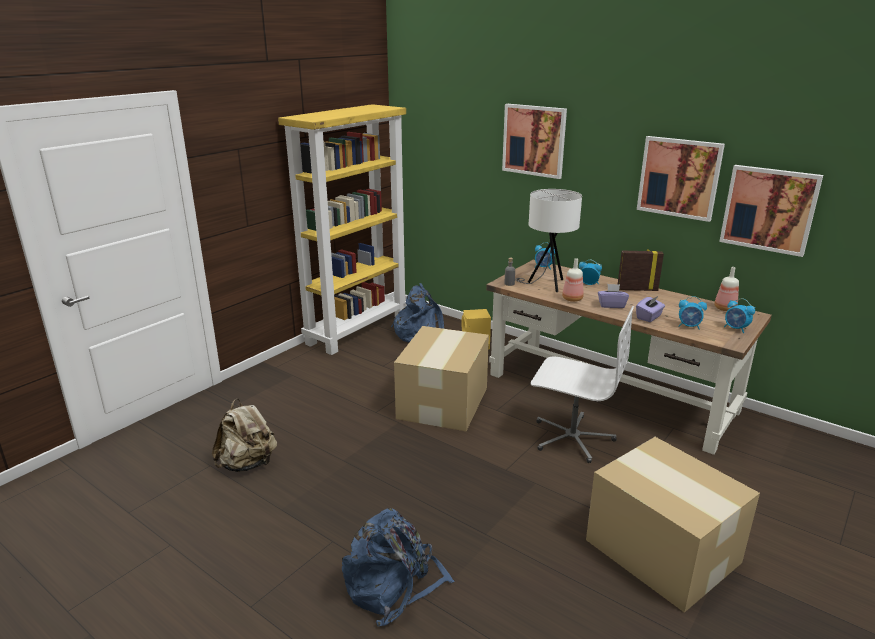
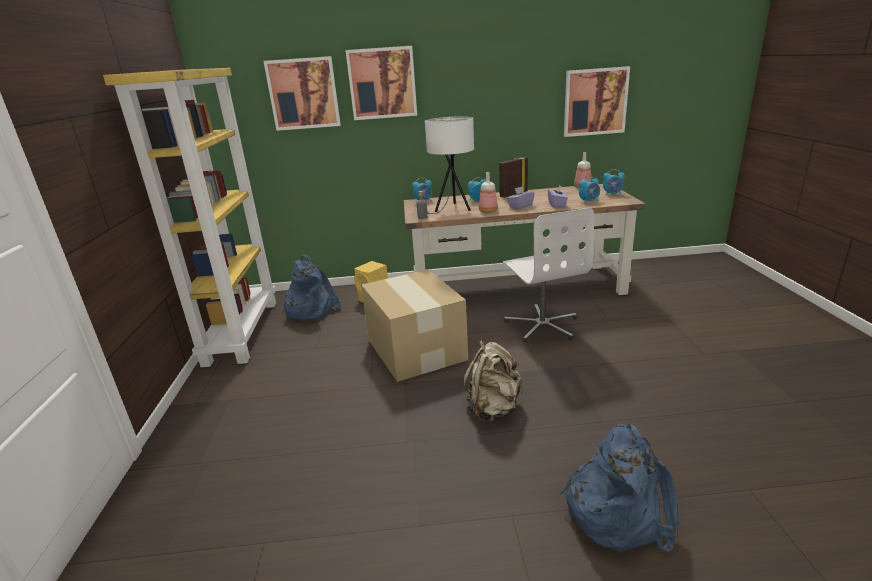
camera: 40 degrees left, 0 degrees up
beige backpack [212,398,277,472] -> beige backpack moved to [463,340,523,423]
white office chair [531,306,634,463] -> white office chair turned 90 degrees clockwise [503,208,594,343]
cardboard box [586,437,760,613] -> none
picture [637,136,725,222] -> picture moved to [263,56,341,131]

